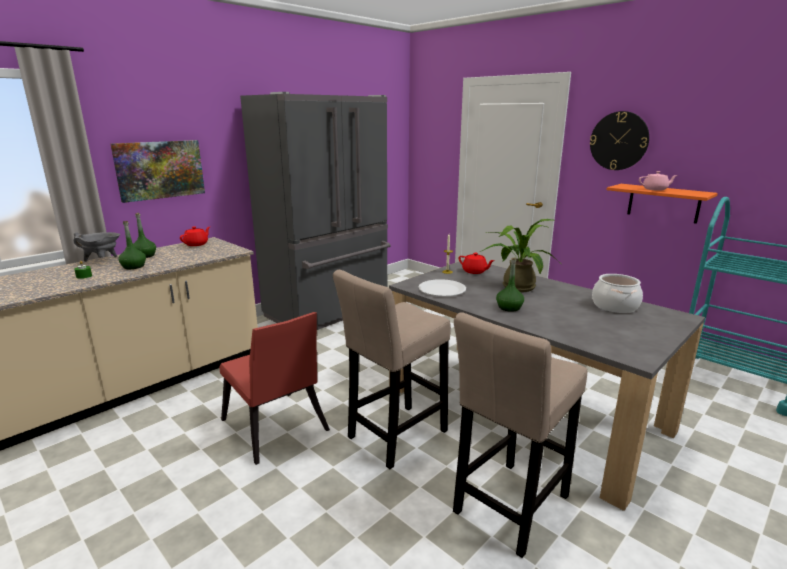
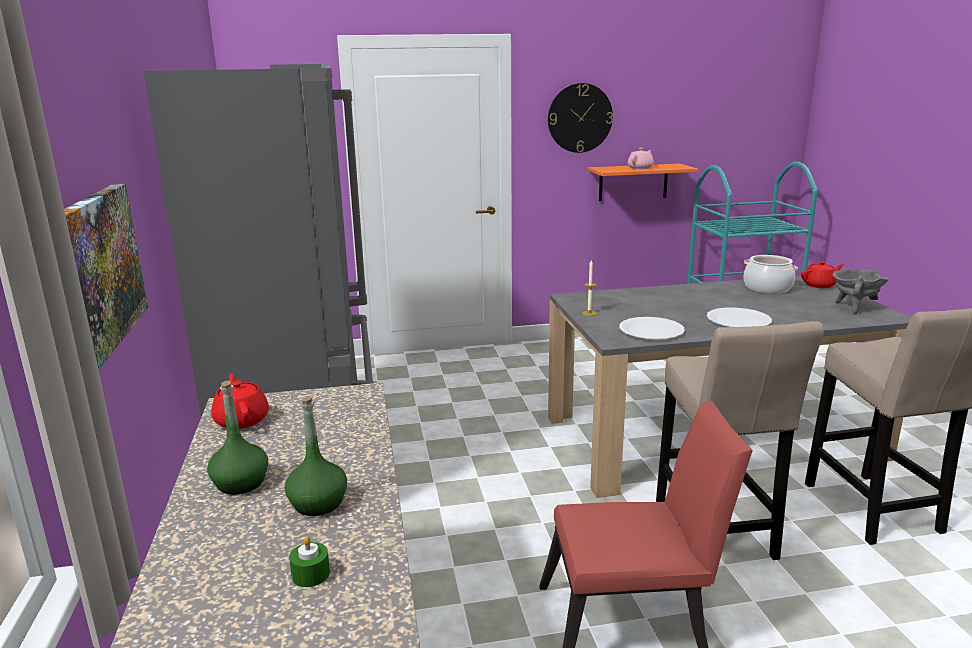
camera: 55 degrees left, 0 degrees up
grey cooking pot [73,232,120,262] -> grey cooking pot moved to [832,269,889,315]
red teapot [459,253,495,274] -> red teapot moved to [801,261,844,288]
potted plant [480,219,560,292] -> none
green bottle [496,258,524,312] -> white plate [707,307,772,327]

